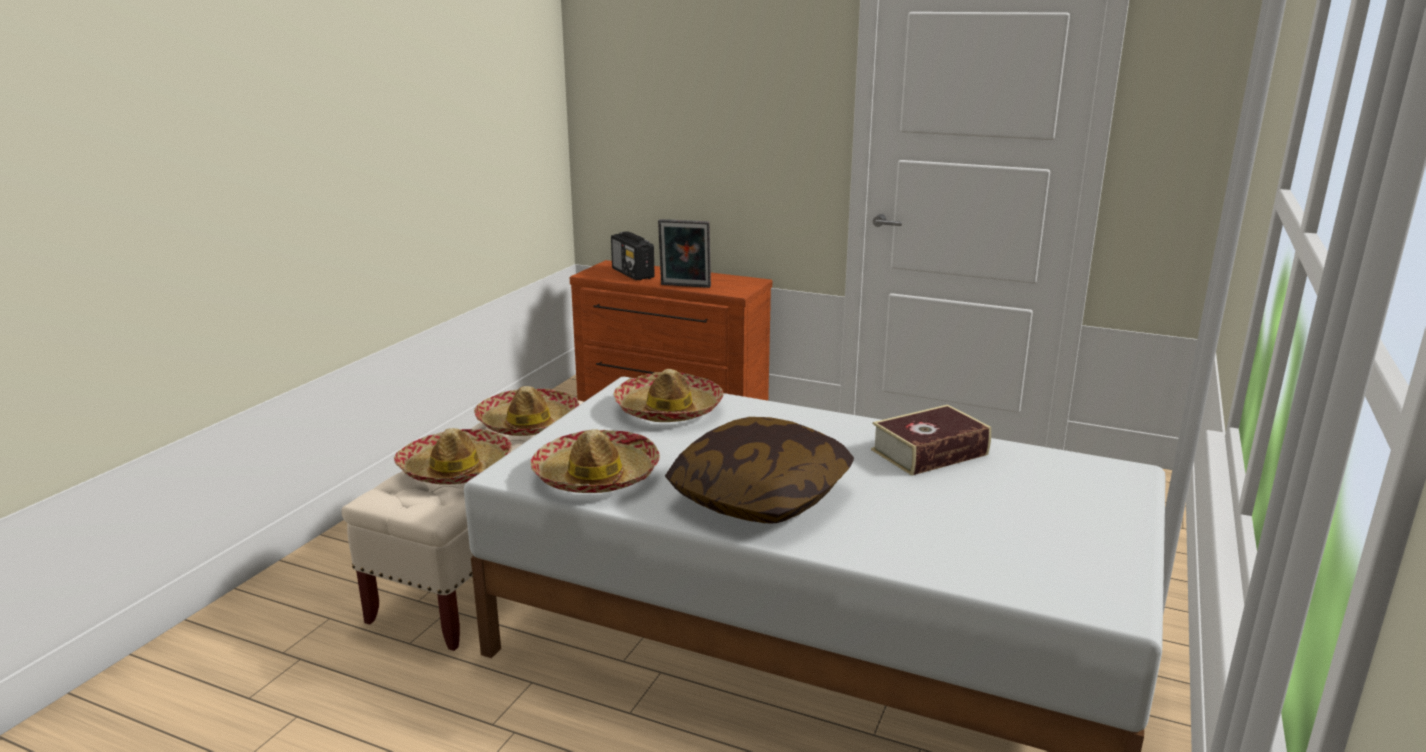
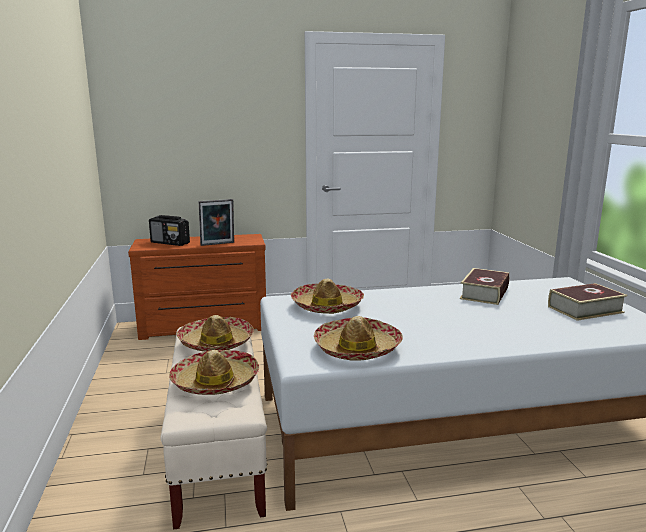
camera: 35 degrees left, 5 degrees down
pillow [665,417,854,523] -> none
none -> book [548,283,627,321]

